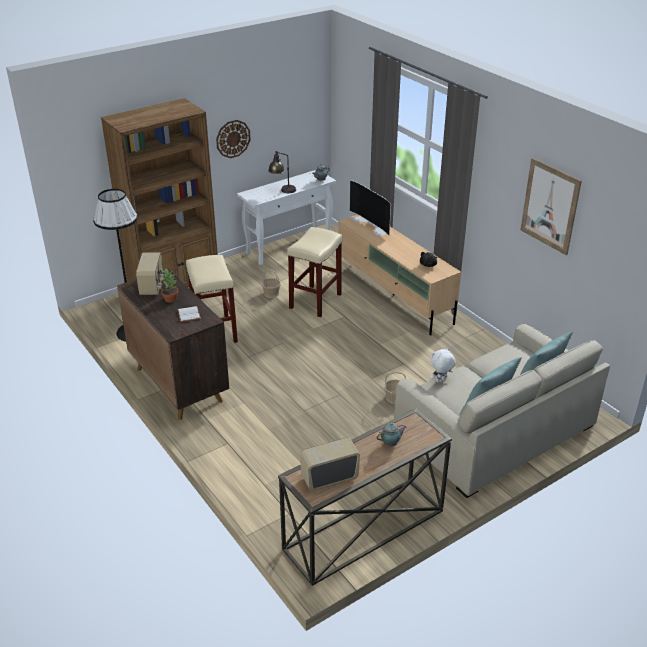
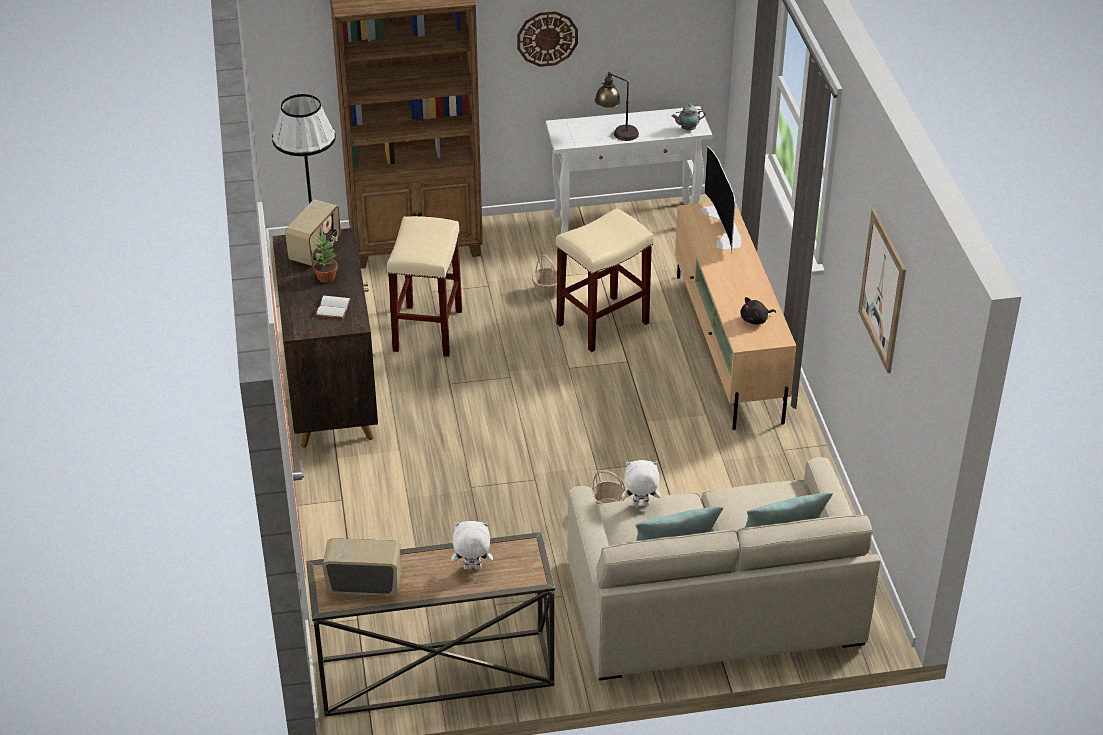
camera: 25 degrees right, 5 degrees up
teapot [376,423,406,447] -> white plush toy [451,521,493,569]

